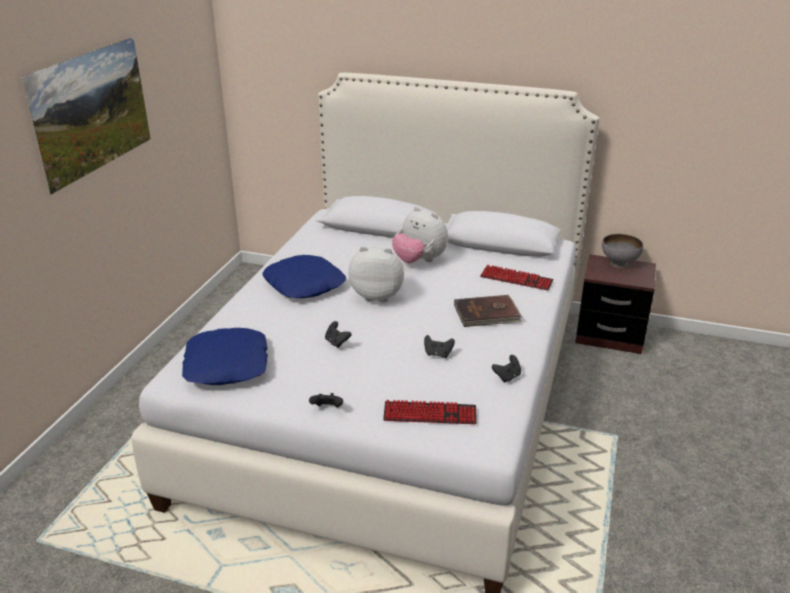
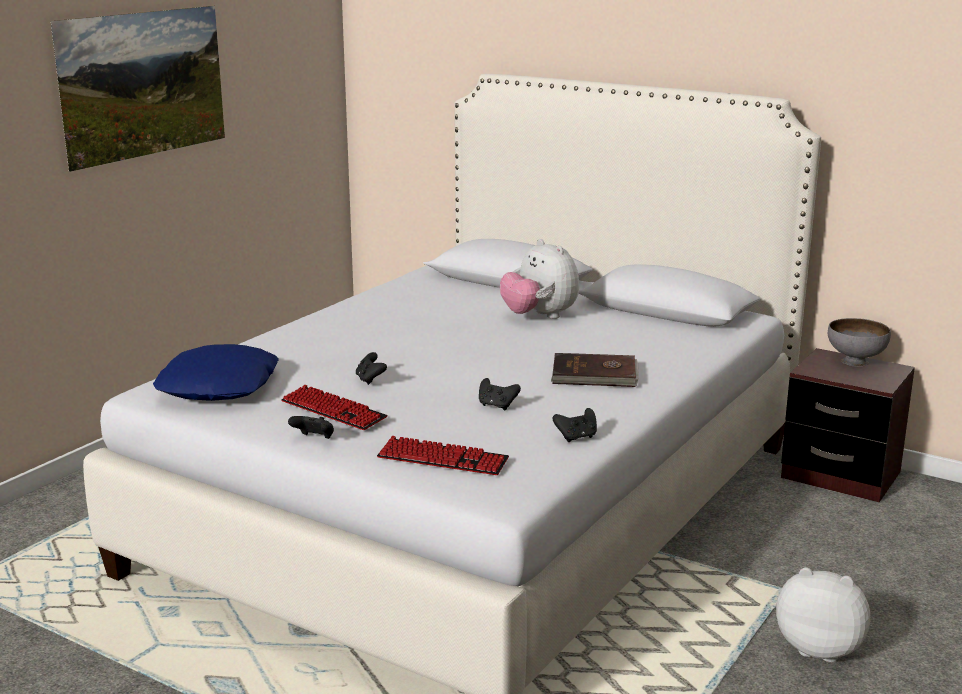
camera: 15 degrees right, 10 degrees down
blue pillow [262,255,346,298] -> none
plush toy [349,246,404,302] -> plush toy moved to [776,567,870,662]
keyboard [480,265,554,290] -> keyboard moved to [281,385,388,430]

